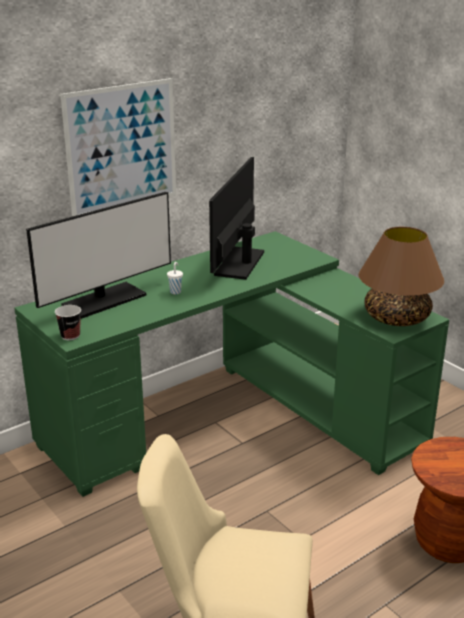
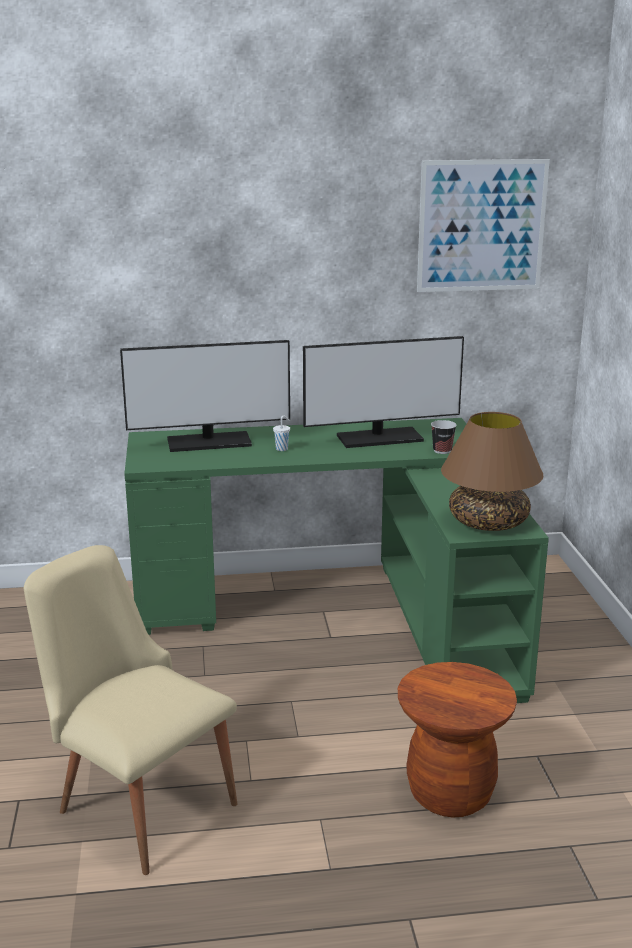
camera: 30 degrees right, 5 degrees down
cup [55,305,81,341] -> cup moved to [431,420,457,454]
picture [60,78,176,216] -> picture moved to [417,159,550,292]
monitor [209,157,264,280] -> monitor turned 150 degrees counterclockwise [303,336,464,448]

